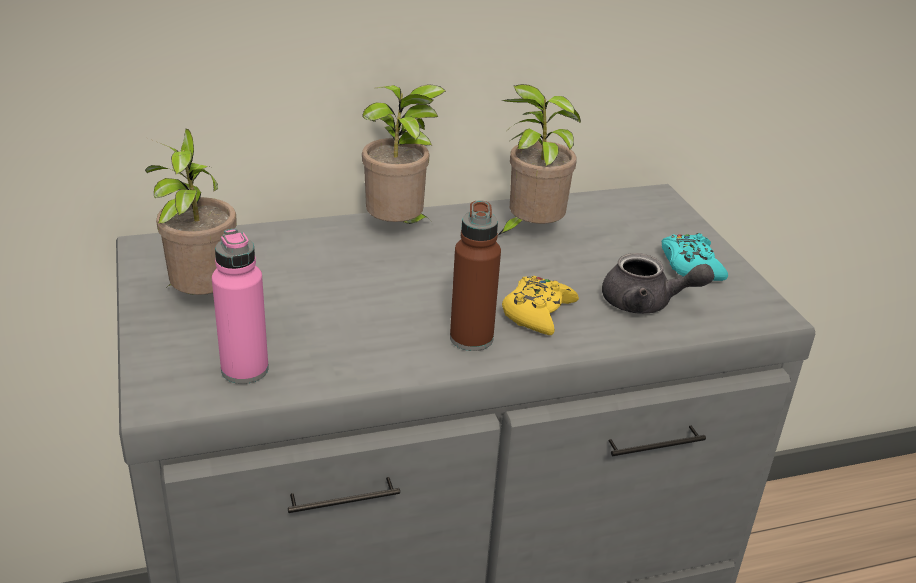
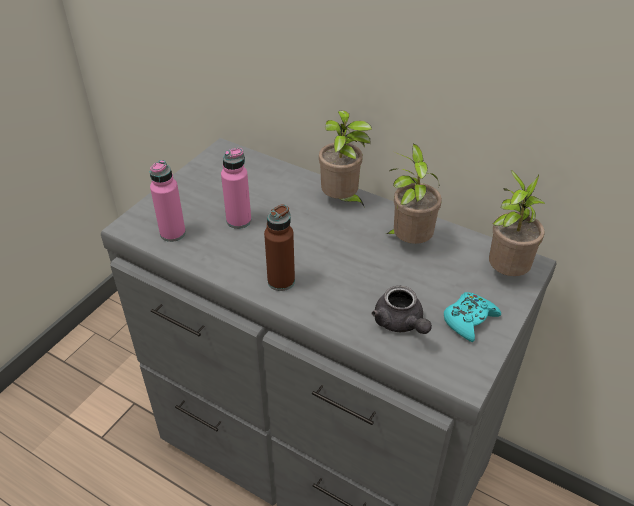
camera: 50 degrees right, 10 degrees up
potted plant [145,128,237,295] -> potted plant moved to [489,170,545,276]
yellow game controller [502,276,579,335] -> none
none -> pink bottle [221,148,251,229]

